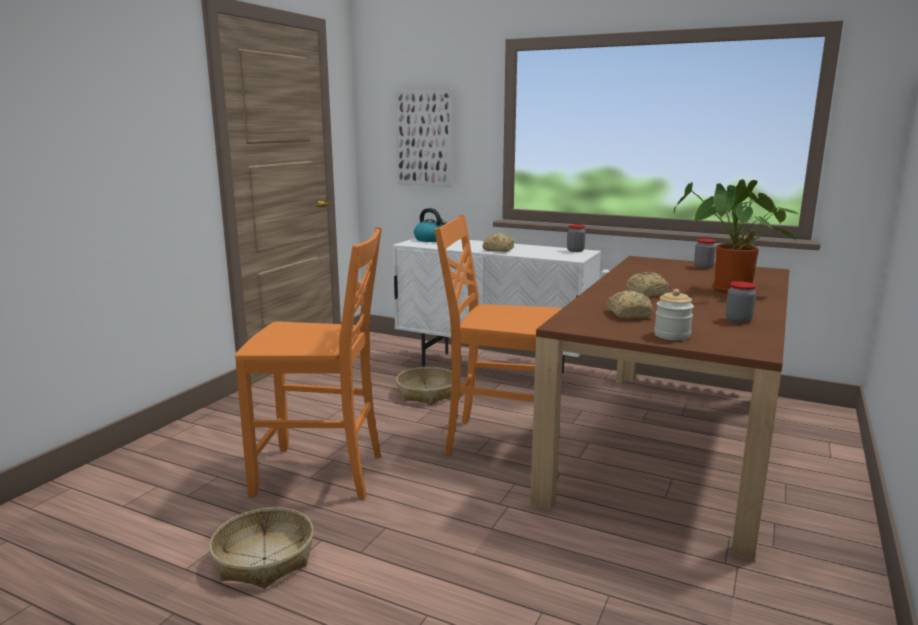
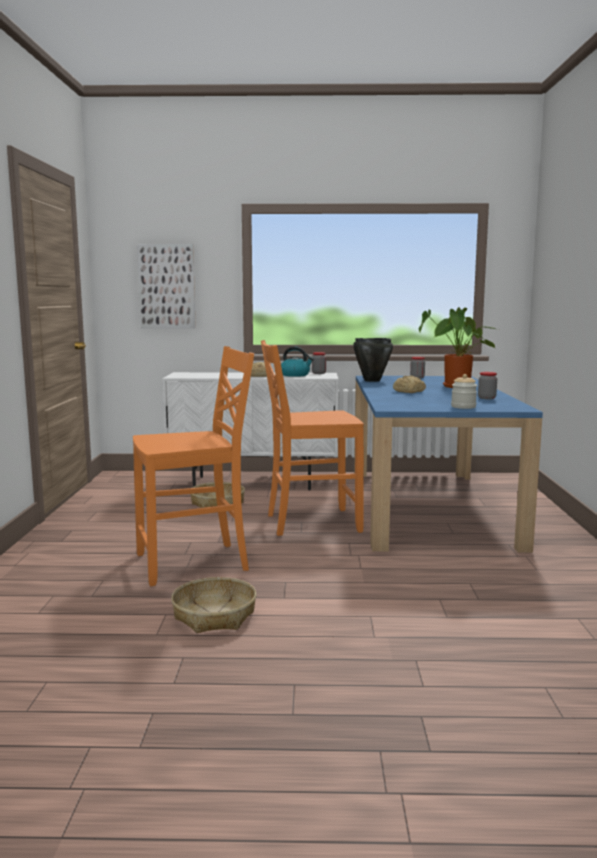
camera: 25 degrees left, 5 degrees down
kettle [414,208,447,242] -> kettle moved to [281,347,314,377]
brown dining table [530,256,790,562] -> blue dining table [354,376,543,553]
bread [606,290,653,319] -> none
none -> black cooking pot [353,338,393,382]

